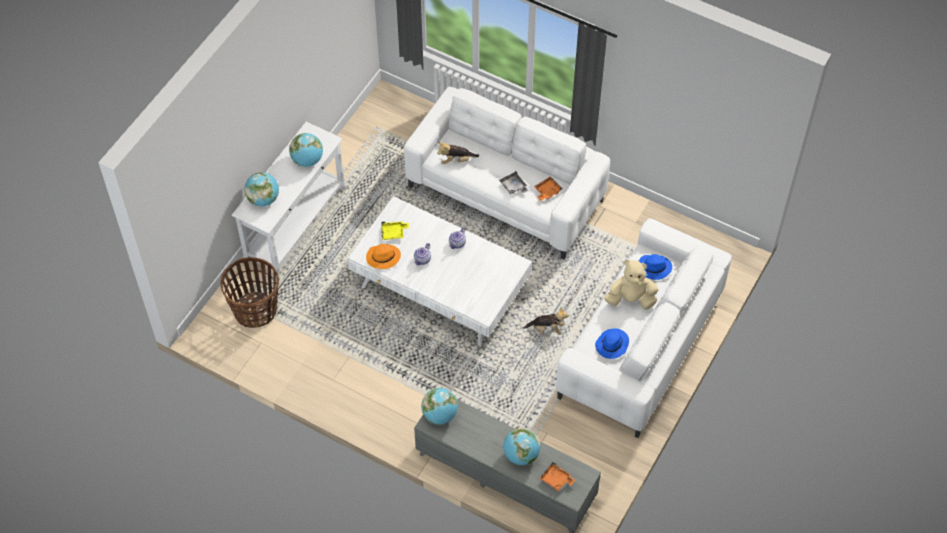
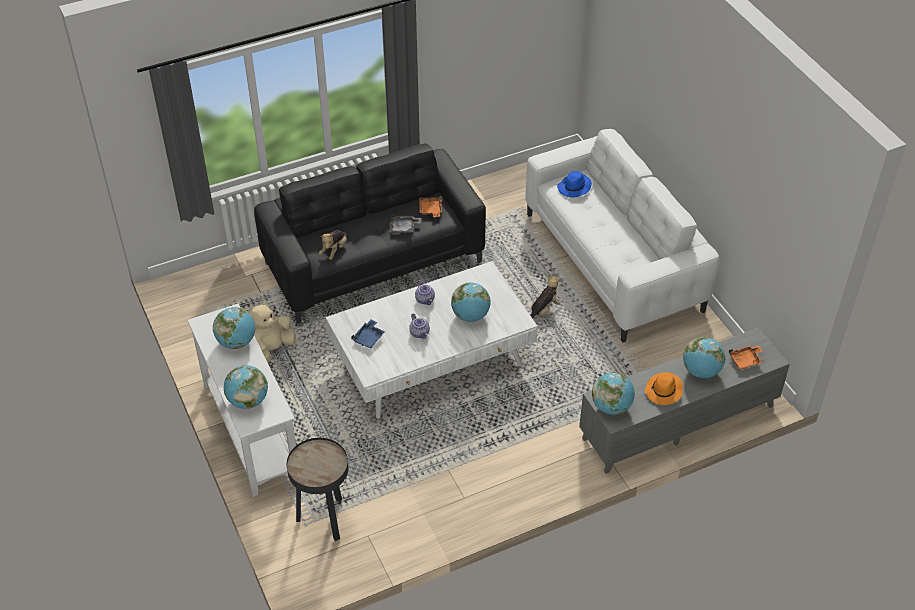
camera: 55 degrees left, 10 degrees down
basket [220,257,279,328] -> black side table [287,438,348,541]
orange hat [366,244,401,269] -> orange hat moved to [645,372,683,405]
yellow tray [381,221,409,240] -> blue tray [351,319,385,348]
white sofa [404,87,610,260] -> black sofa [254,143,486,324]
blue hat [595,328,629,359] -> none
beige plush toy [604,260,658,310] -> beige plush toy moved to [248,301,296,363]
none -> globe [451,282,490,322]

